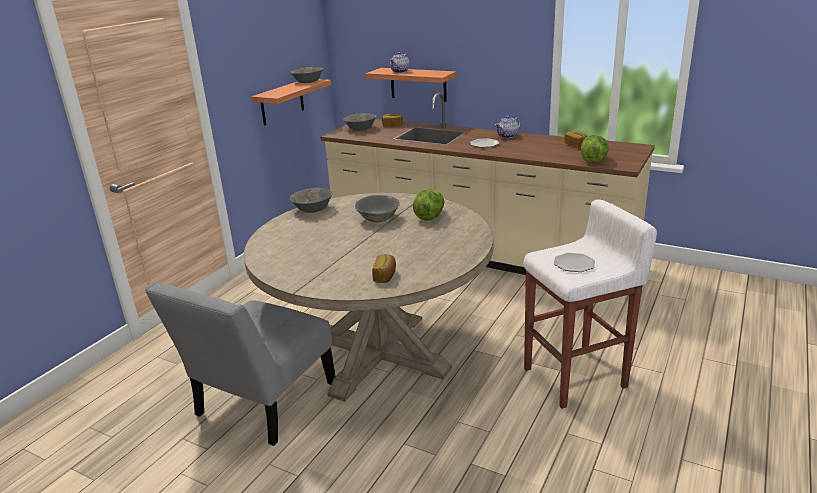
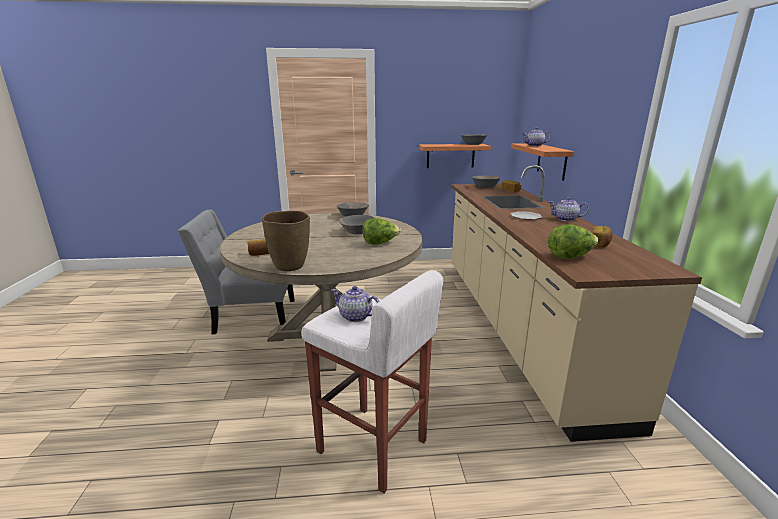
camera: 55 degrees right, 5 degrees down
plate [554,253,595,272] -> teapot [331,286,379,322]
none -> brown vase [262,211,310,271]

